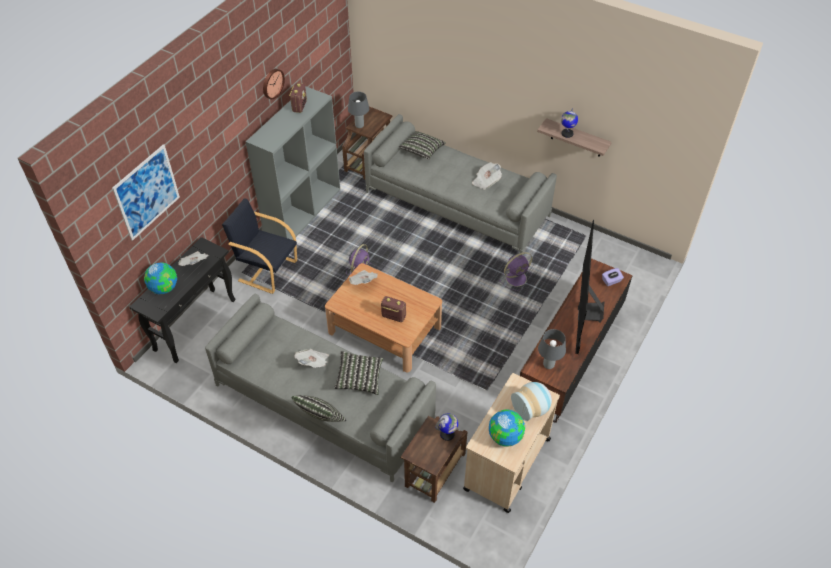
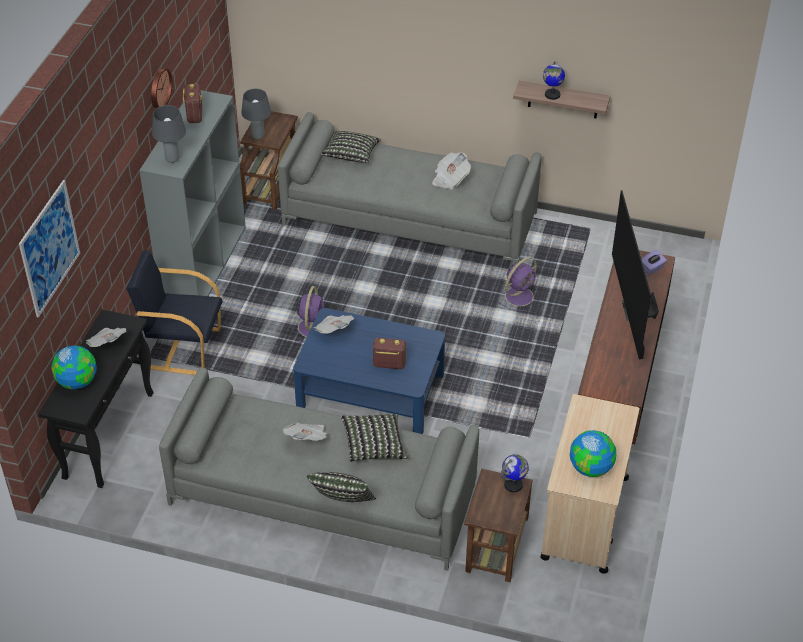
camera: 15 degrees left, 5 degrees down
brown coffee table [325,263,442,372] -> blue coffee table [293,308,445,434]
vase [511,382,552,421] -> none
grey table lamp [538,329,566,369] -> grey table lamp moved to [152,105,186,163]

